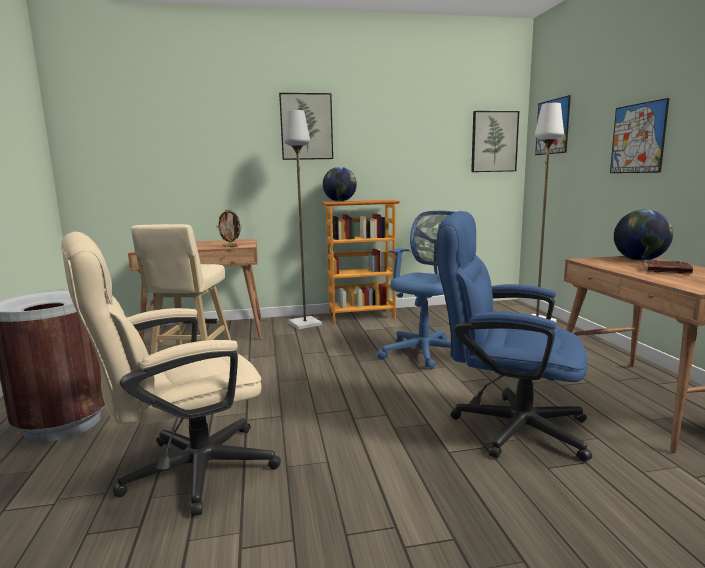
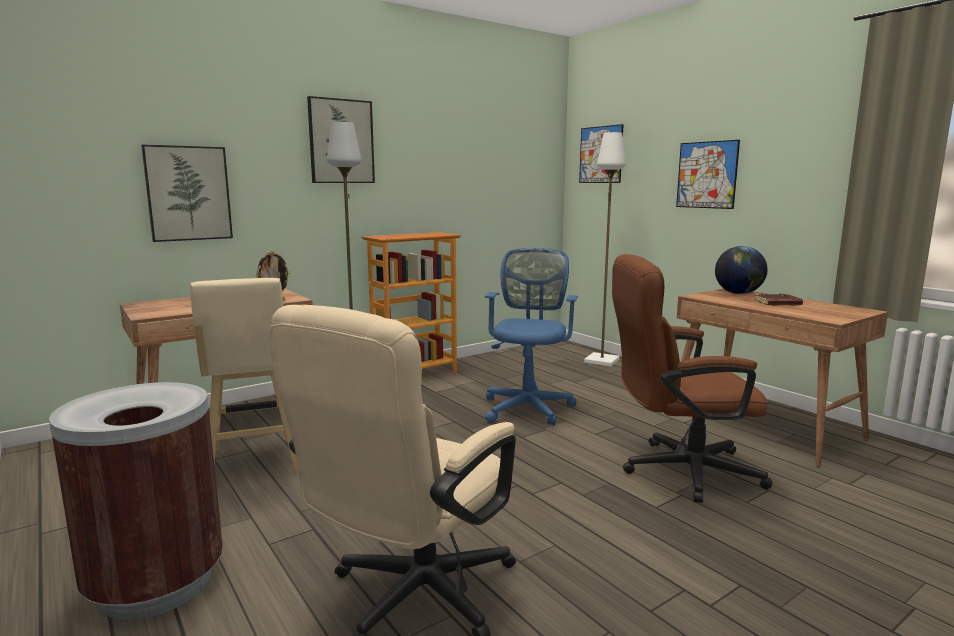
camera: 25 degrees left, 0 degrees up
globe [323,167,357,202] -> none
blue office chair [437,211,592,461] -> brown office chair [612,254,773,503]
picture [471,111,519,172] -> picture moved to [141,145,233,242]

